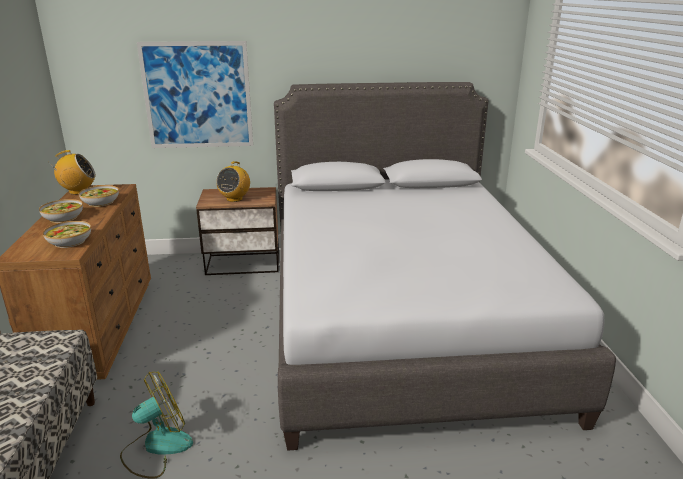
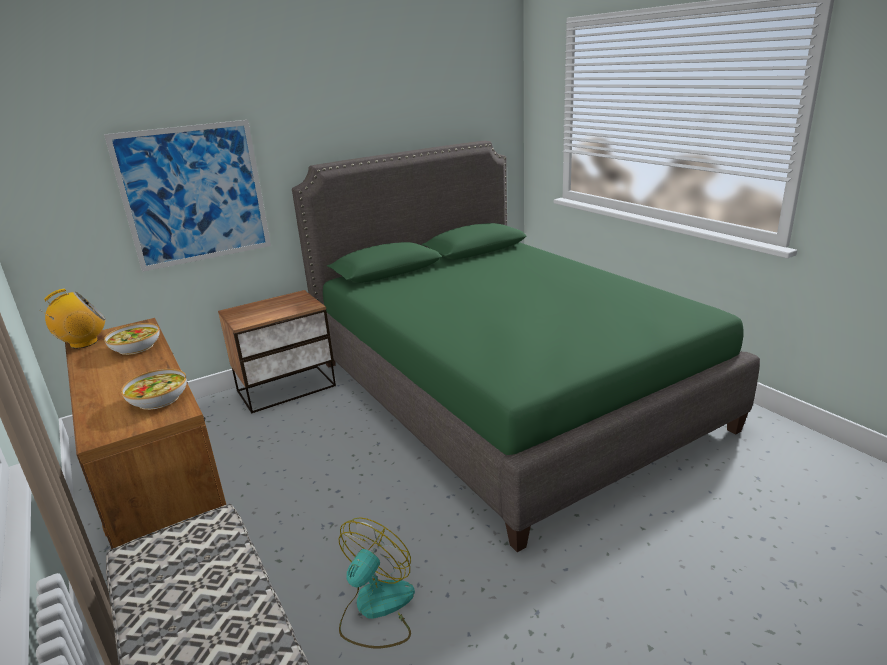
camera: 25 degrees left, 0 degrees up
bowl [39,199,83,223] -> none
radio [216,161,250,202] -> none
grey bed [274,82,616,451] -> green bed [292,140,760,552]

